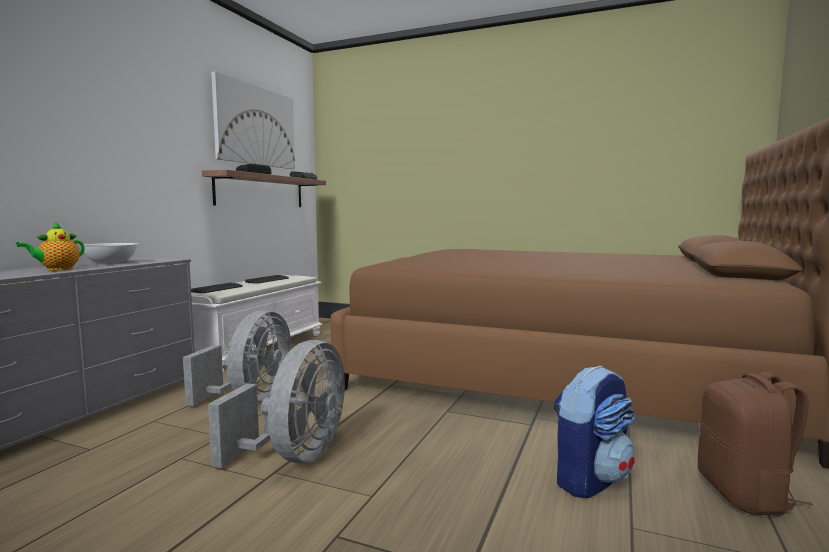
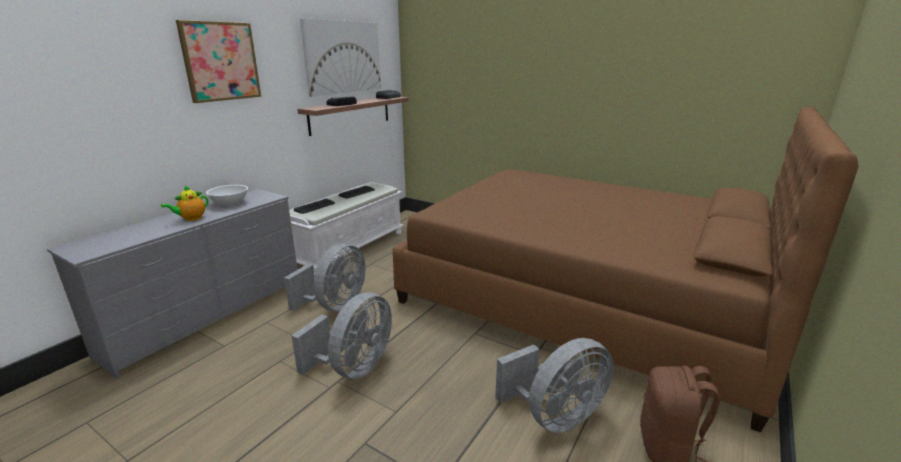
camera: 10 degrees right, 15 degrees up
backpack [554,366,635,498] -> grey fan [495,338,614,433]
none -> picture [176,20,261,103]

